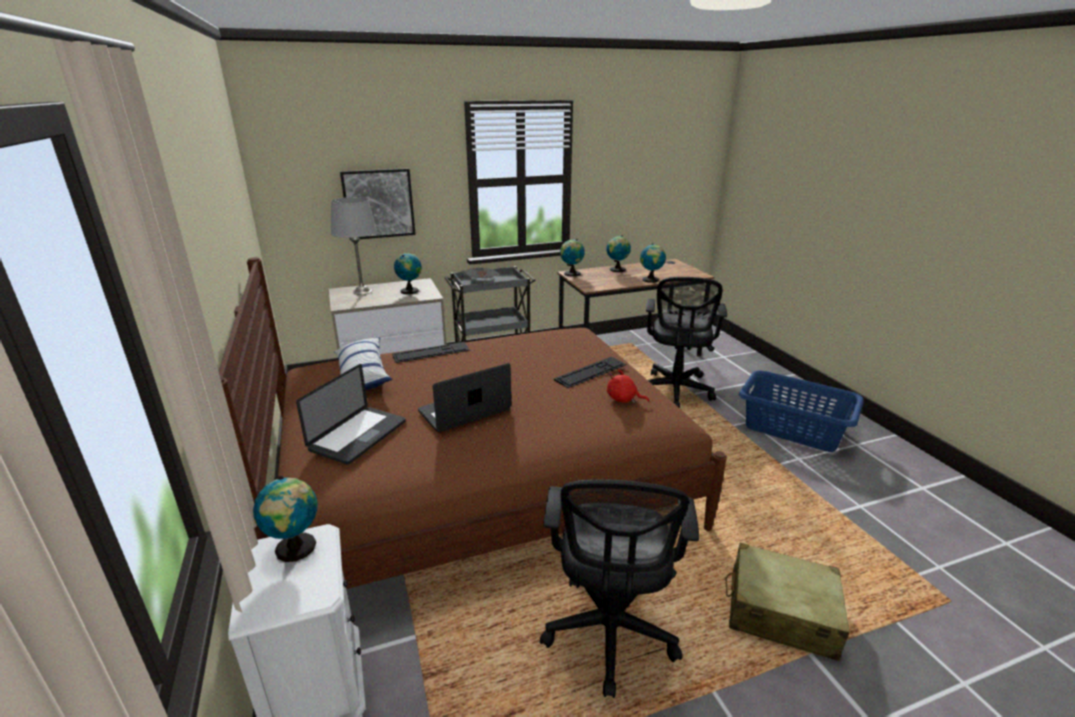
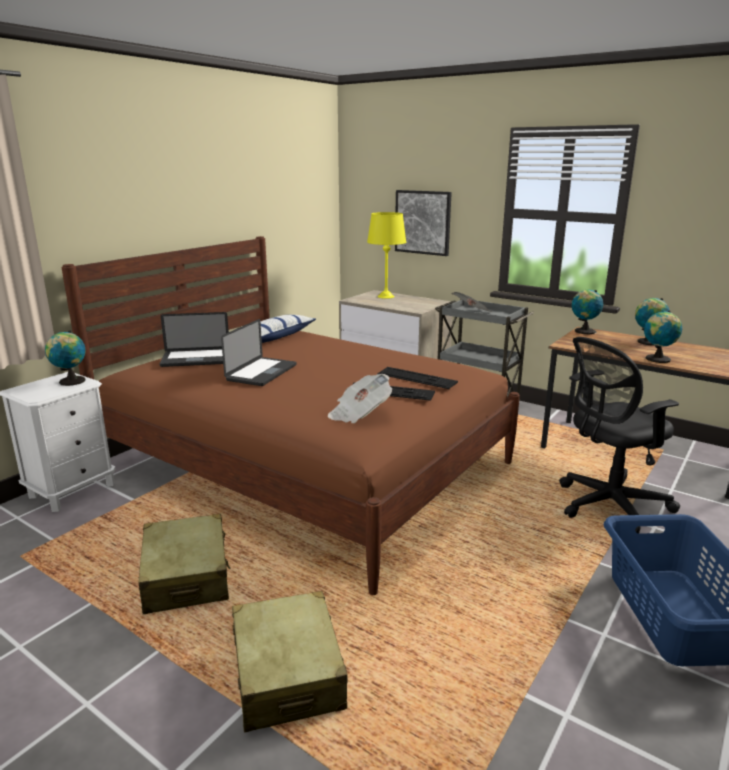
camera: 55 degrees right, 5 degrees down
grey table lamp [331,197,377,295] -> yellow table lamp [367,212,406,299]
keyboard [392,342,470,363] -> keyboard moved to [377,367,458,389]
globe [394,253,422,294] -> none
laptop [418,363,511,432] -> laptop turned 90 degrees clockwise [221,319,297,386]
black office chair [540,479,699,698] -> beige suitcase [139,514,230,614]
red plush toy [607,369,649,403] -> newspaper [328,374,392,423]

